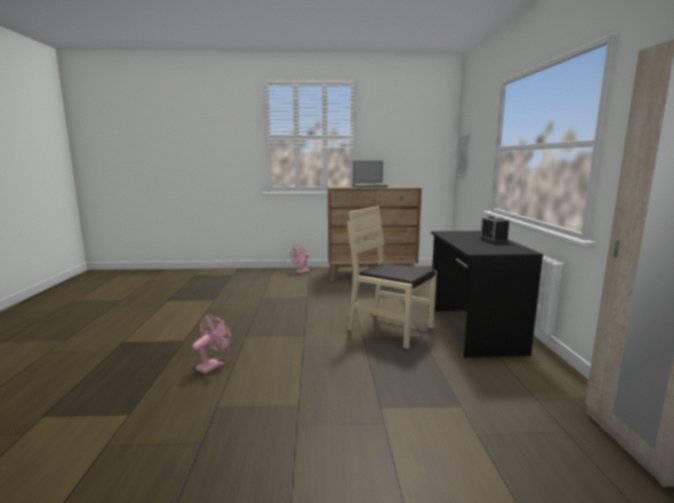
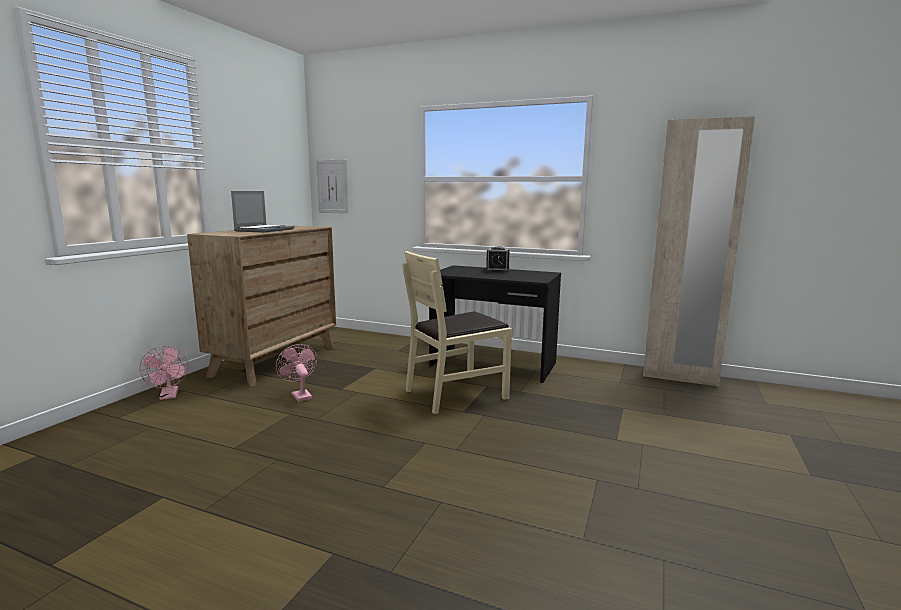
camera: 65 degrees left, 0 degrees up
pink fan [192,315,231,374] -> pink fan moved to [276,344,317,402]

